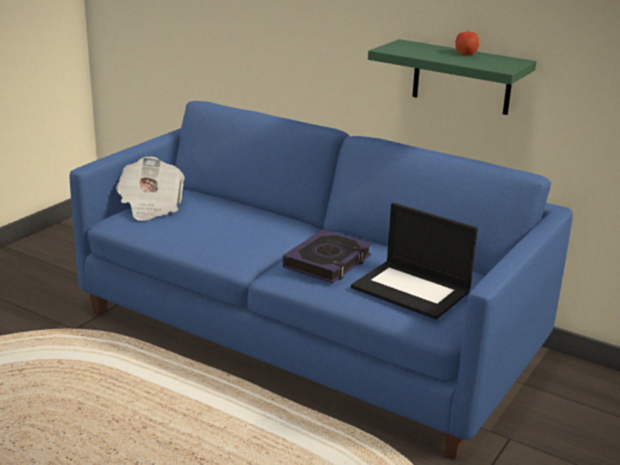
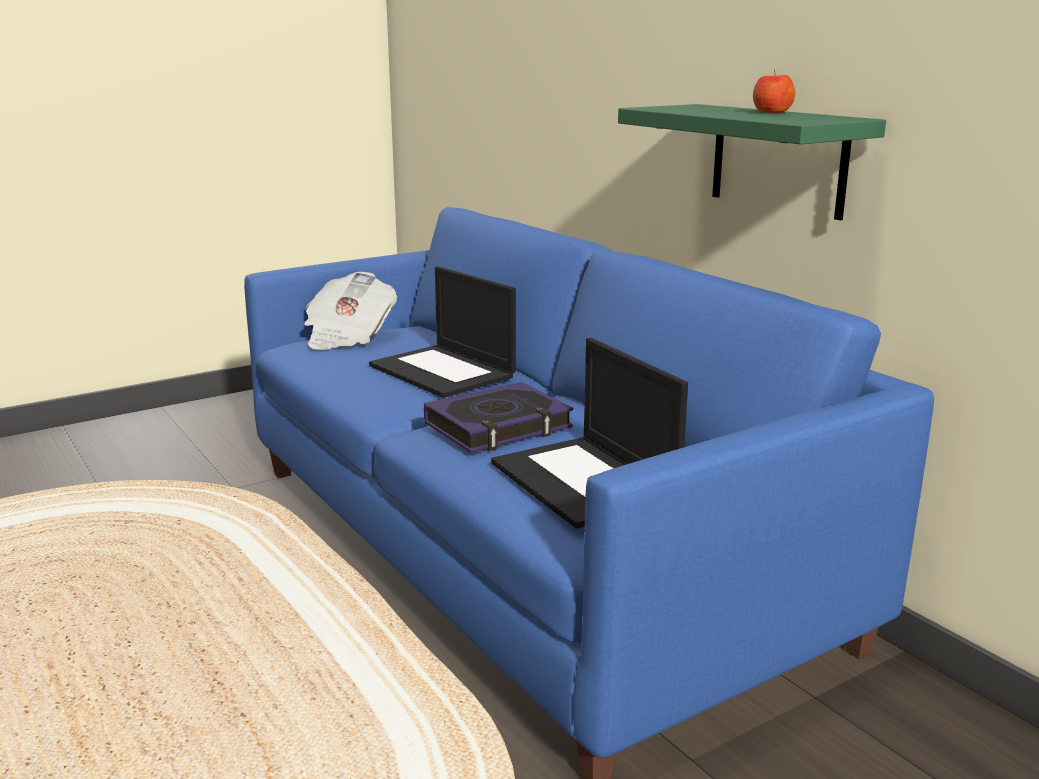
camera: 25 degrees right, 5 degrees down
none -> laptop [369,266,516,398]

